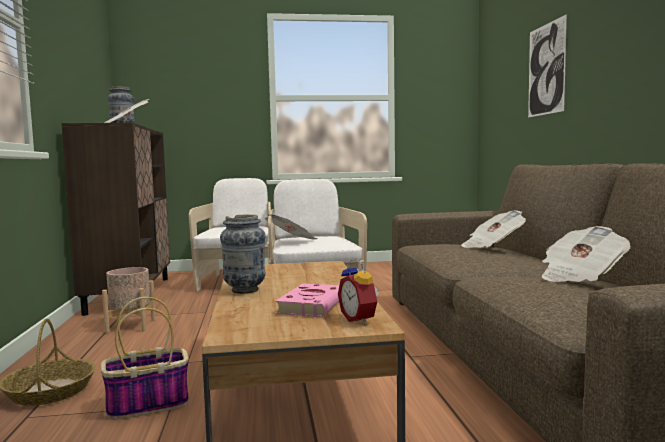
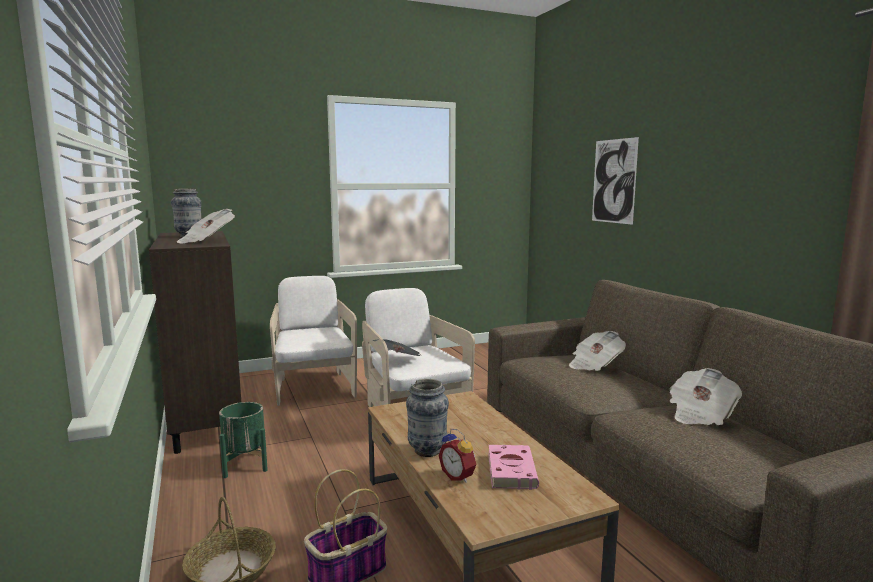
camera: 15 degrees left, 5 degrees up
beige planter [102,267,156,333] -> green planter [219,402,268,478]
alarm clock [338,258,379,325] -> alarm clock moved to [438,429,477,483]

